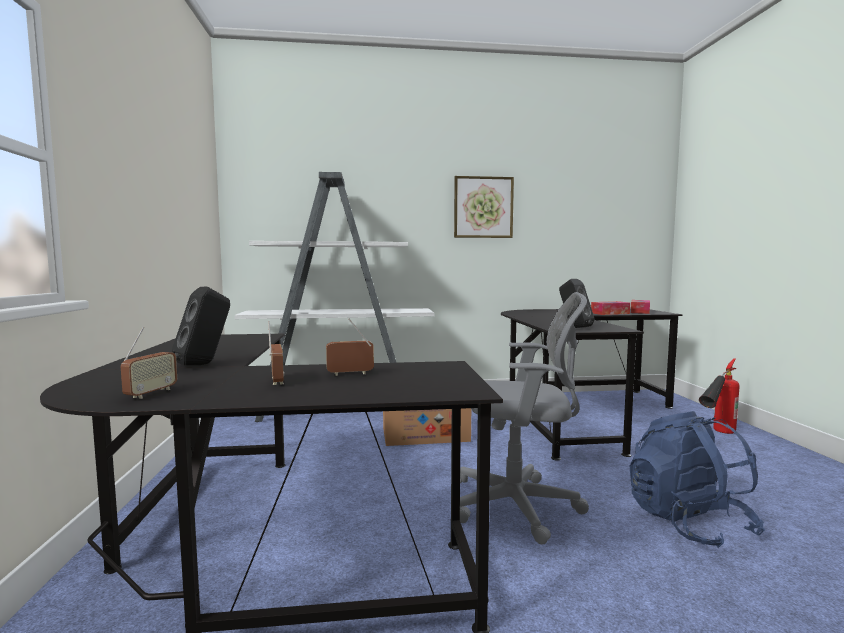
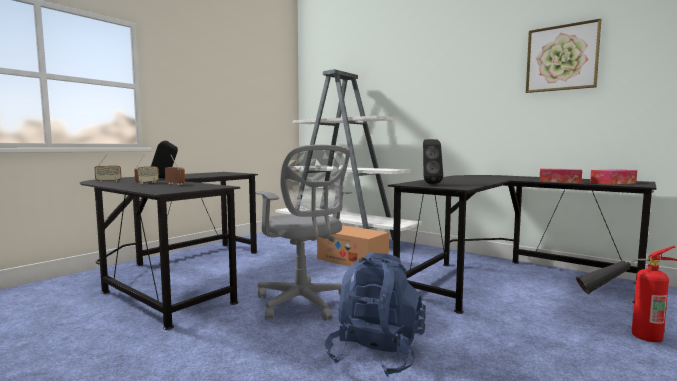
camera: 45 degrees right, 0 degrees up
picture [454,176,514,238] -> picture moved to [526,18,602,93]

